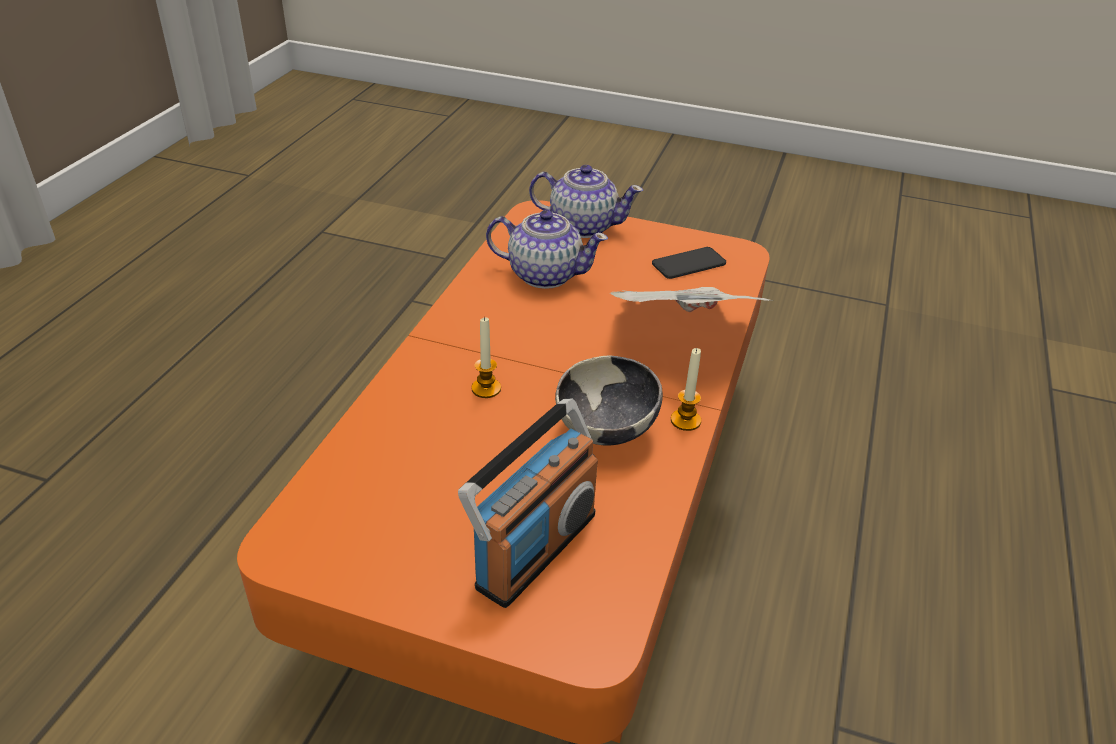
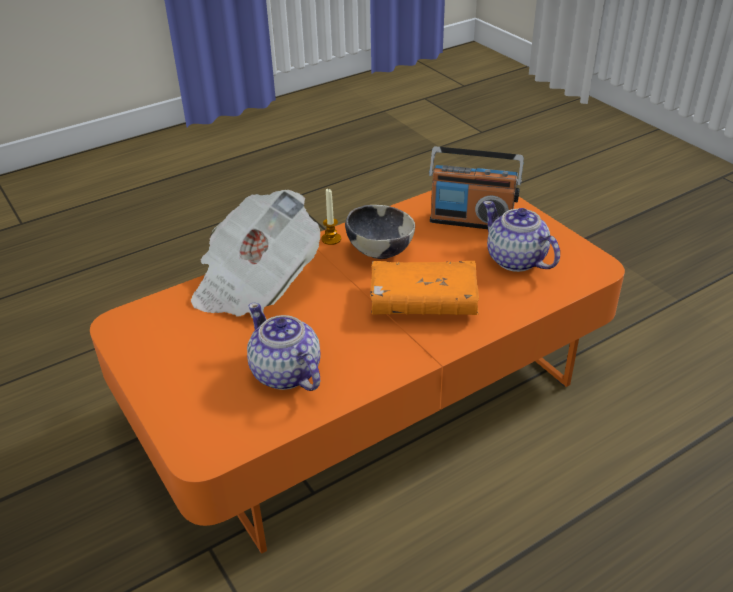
camera: 140 degrees left, 0 degrees up
radio [458,399,598,608] -> radio turned 150 degrees counterclockwise [429,147,524,229]
candle [471,317,501,398] -> orange book [370,261,479,315]
teapot [529,165,643,238] -> teapot moved to [483,201,560,272]
phone [652,247,726,279] -> none

